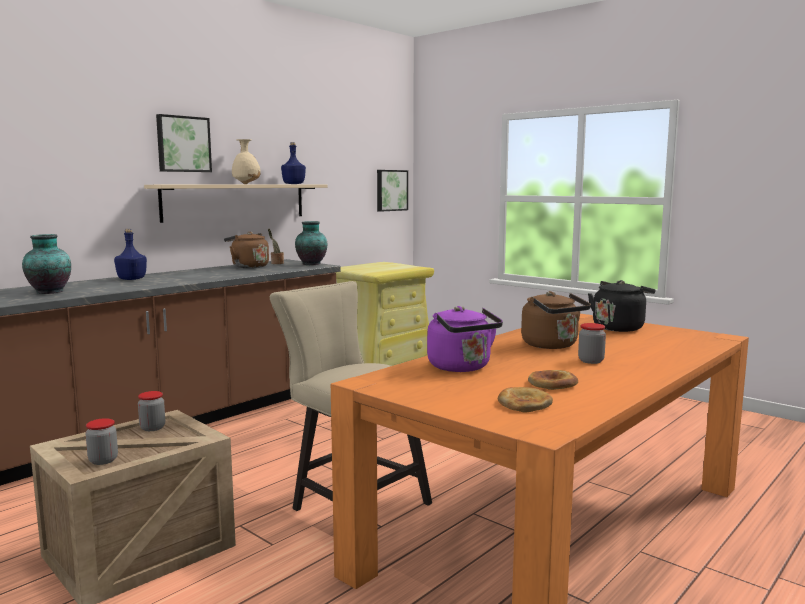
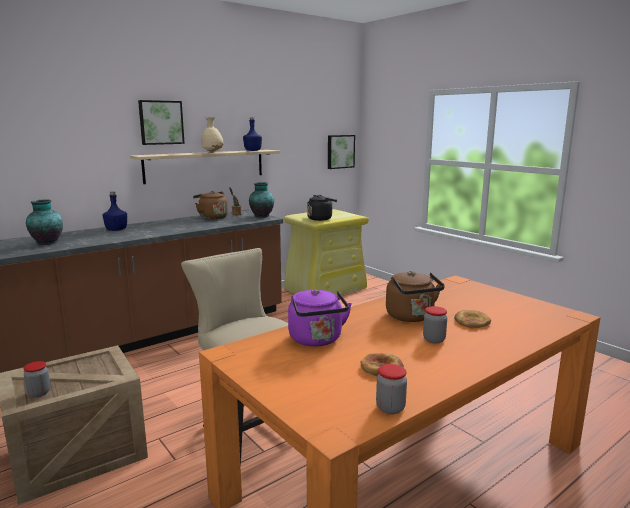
camera: 10 degrees right, 5 degrees up
jar [138,391,165,431] -> jar moved to [376,364,407,414]
bread [498,387,553,413] -> bread moved to [454,310,491,329]
black kettle [588,280,655,332] -> black kettle moved to [307,195,337,221]

